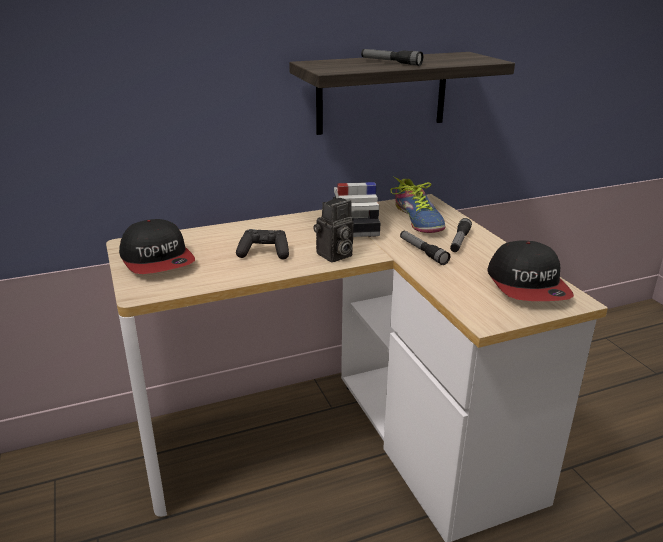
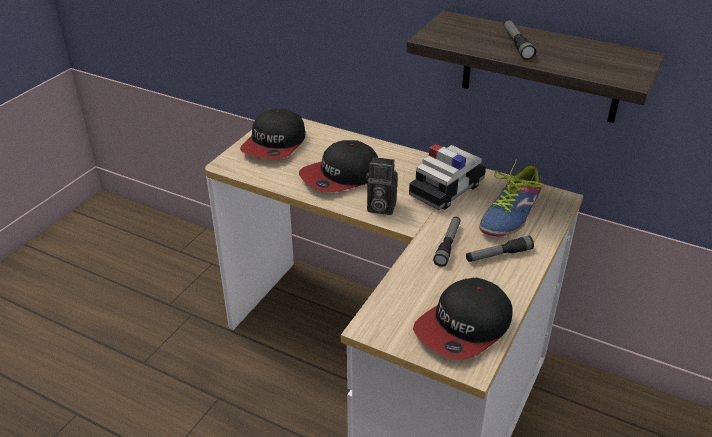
camera: 50 degrees right, 10 degrees up
black game controller [236,229,289,259] -> cap [299,140,378,192]

